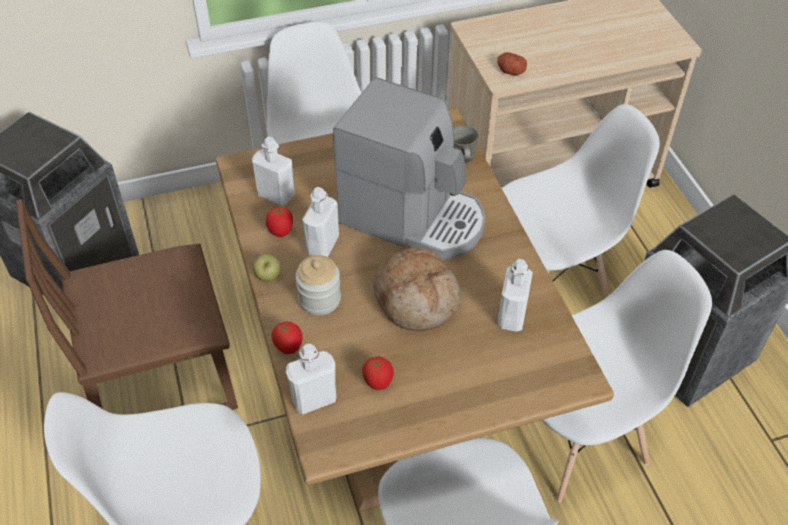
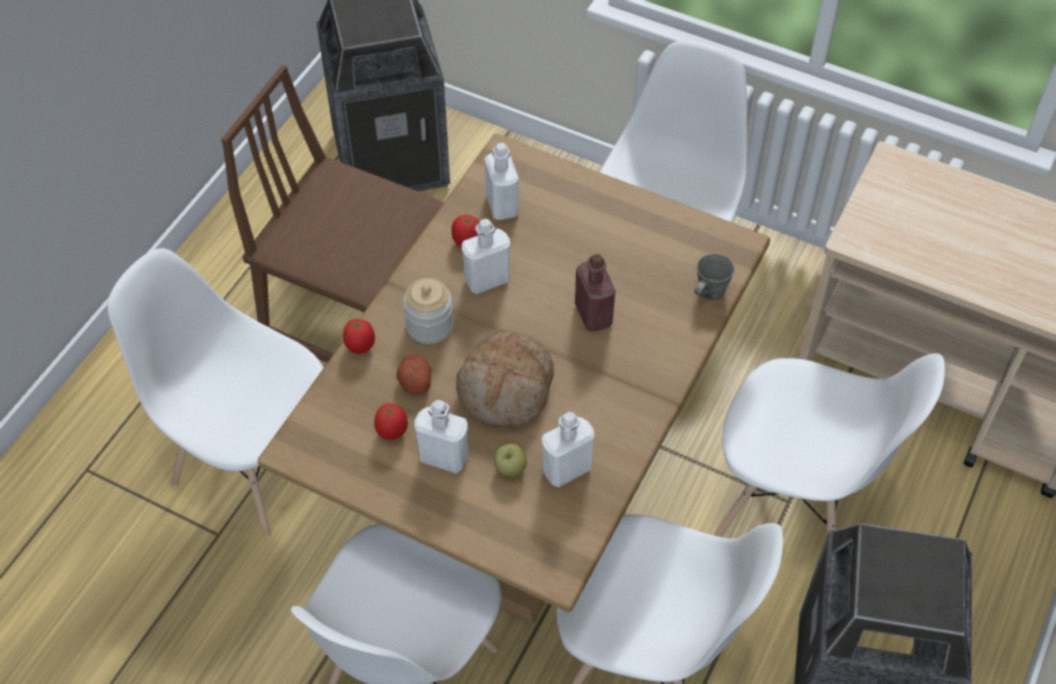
camera: 45 degrees right, 5 degrees up
apple [253,254,281,282] -> apple moved to [494,444,527,477]
white bottle [286,344,336,415] -> white bottle moved to [414,400,468,473]
coffee machine [333,78,485,260] -> red bottle [575,254,616,332]
potato [497,52,527,76] -> potato moved to [397,355,431,395]

